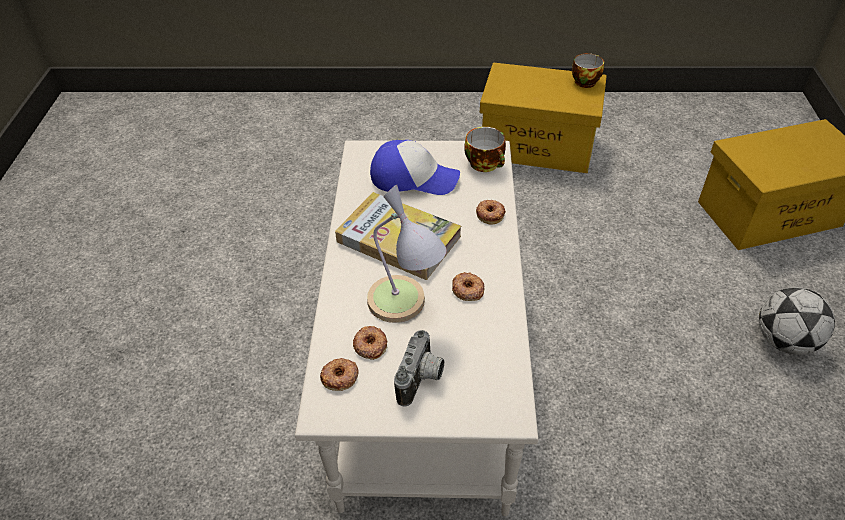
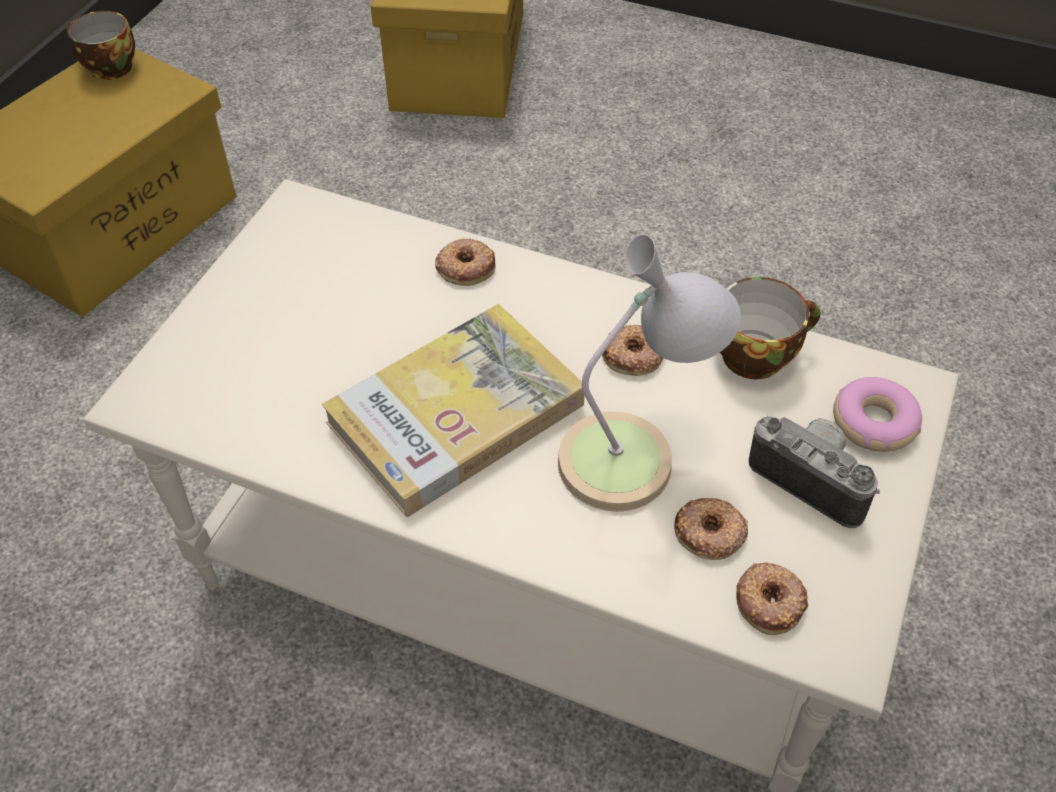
camera: 70 degrees left, 5 degrees up
cap [370,140,460,195] -> none
cup [464,127,506,172] -> cup moved to [720,277,821,379]
football [759,287,835,355] -> none
none -> donut [833,377,922,452]

